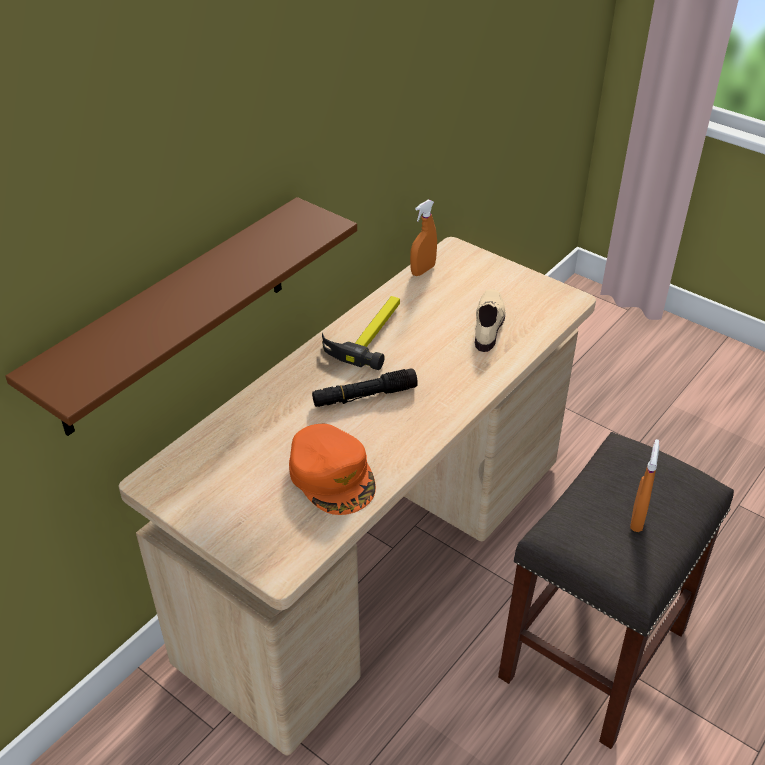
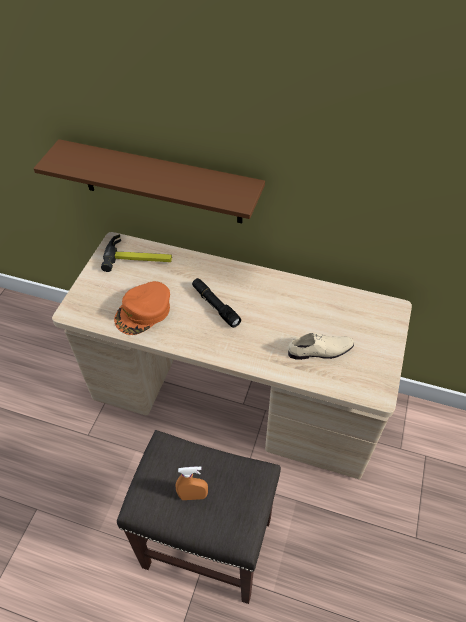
camera: 70 degrees right, 10 degrees up
hammer [322,296,400,370] -> hammer moved to [101,234,172,272]
orange spray bottle [410,199,437,276] -> none

